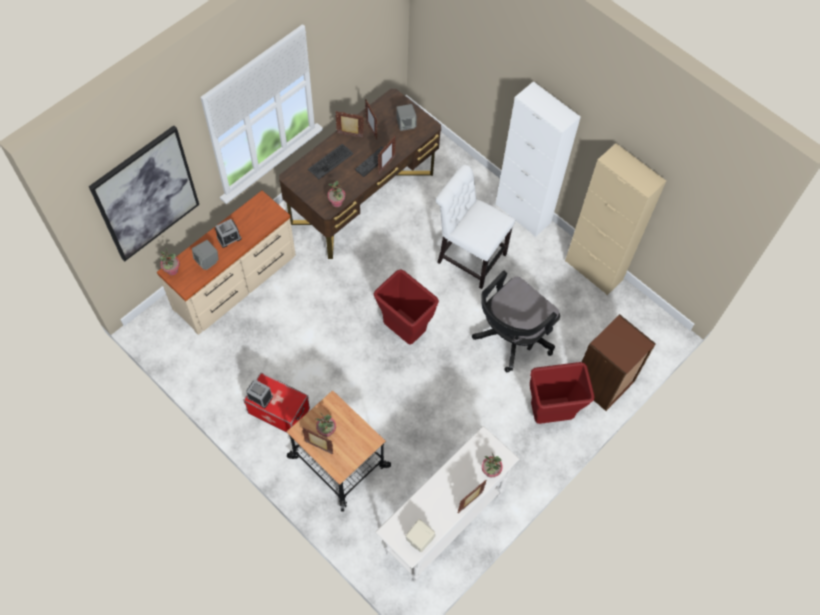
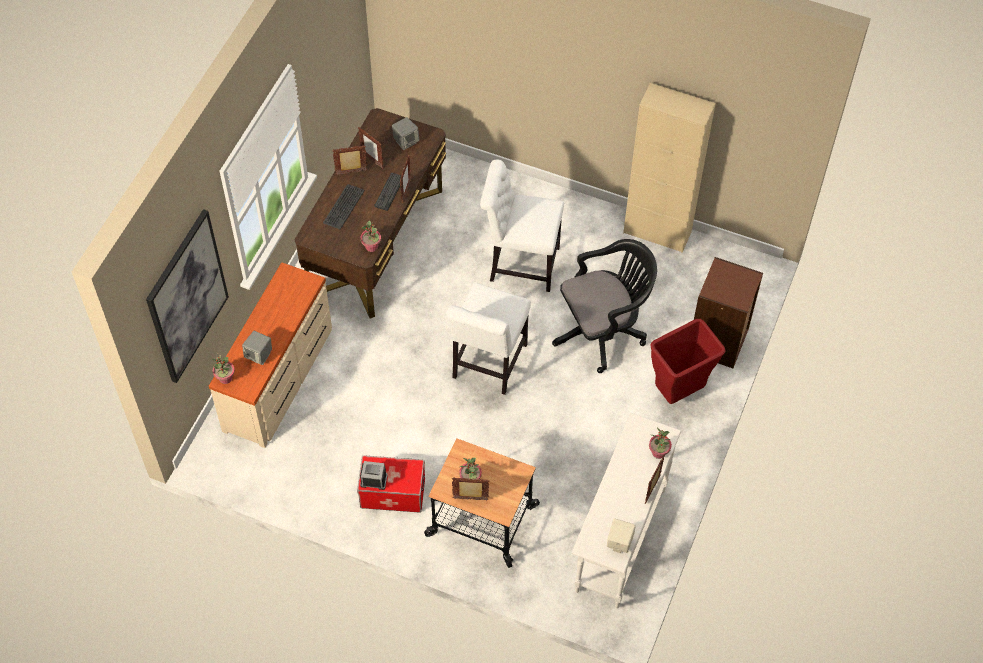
camera: 20 degrees left, 5 degrees down
alarm clock [215,219,241,248] -> none
red trash can [374,269,439,345] -> white chair [446,283,531,395]
black office chair [472,271,560,372] -> black office chair turned 135 degrees counterclockwise [552,239,657,373]
white cabinet [495,81,581,237] -> none

